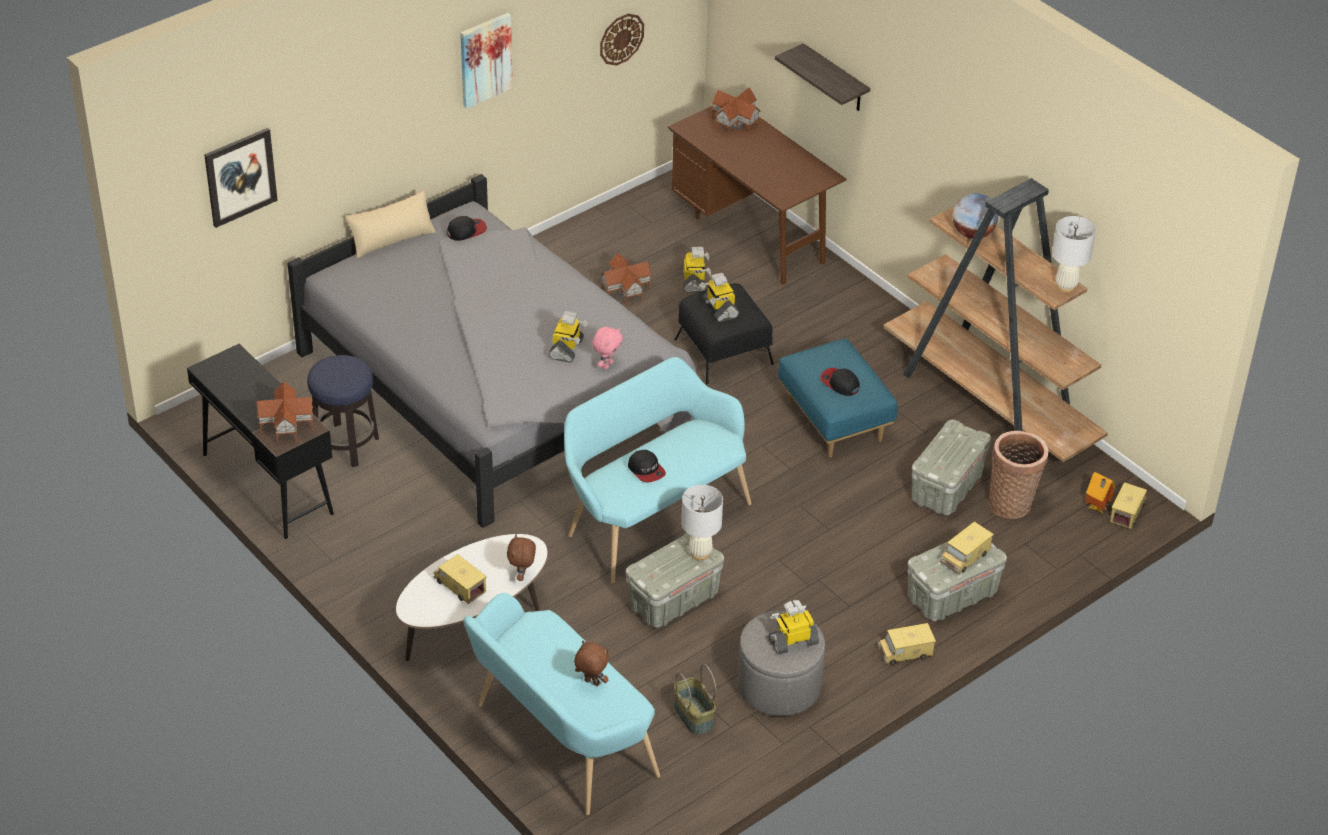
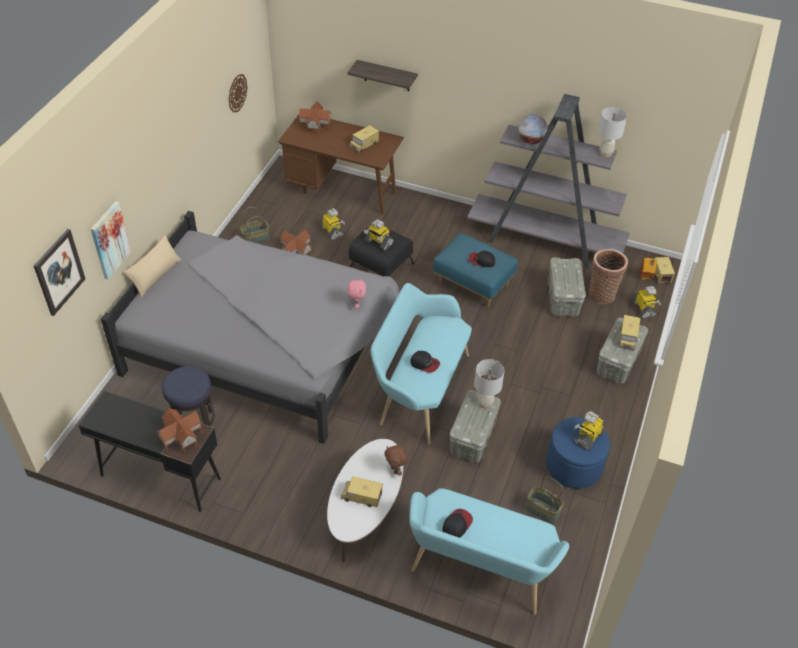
camera: 30 degrees left, 5 degrees up
cap [447,216,487,241] -> cap moved to [442,508,473,538]
picture [460,13,513,109] -> picture moved to [91,201,131,280]
toy robot [548,311,588,363] -> toy robot moved to [632,286,661,318]
brown plush toy [574,641,609,686] -> none
grey ottoman [737,611,825,716] -> blue ottoman [546,417,610,489]
toy truck [877,623,936,665] -> toy truck moved to [349,125,380,153]
brown bookcase [883,178,1108,462] -> grey bookcase [467,94,630,269]
none -> basket [240,207,270,243]

